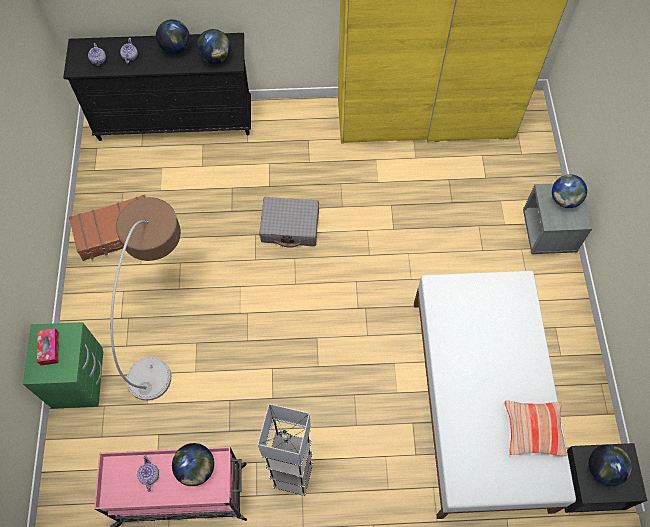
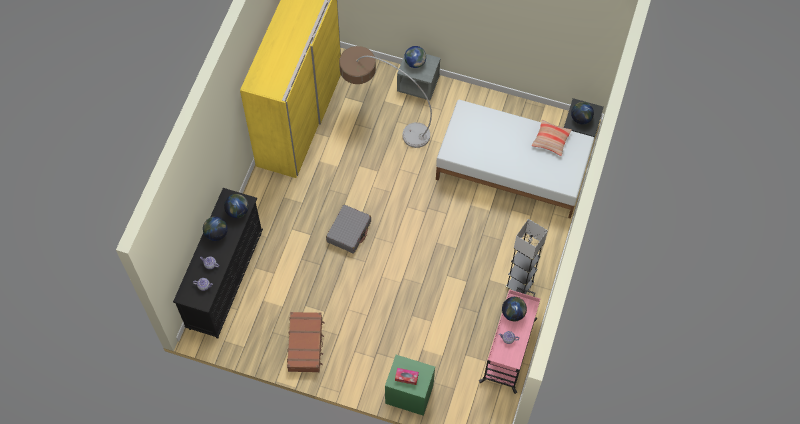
camera: 70 degrees left, 0 degrees up
floor lamp [110,197,181,401] -> floor lamp moved to [339,46,432,148]

